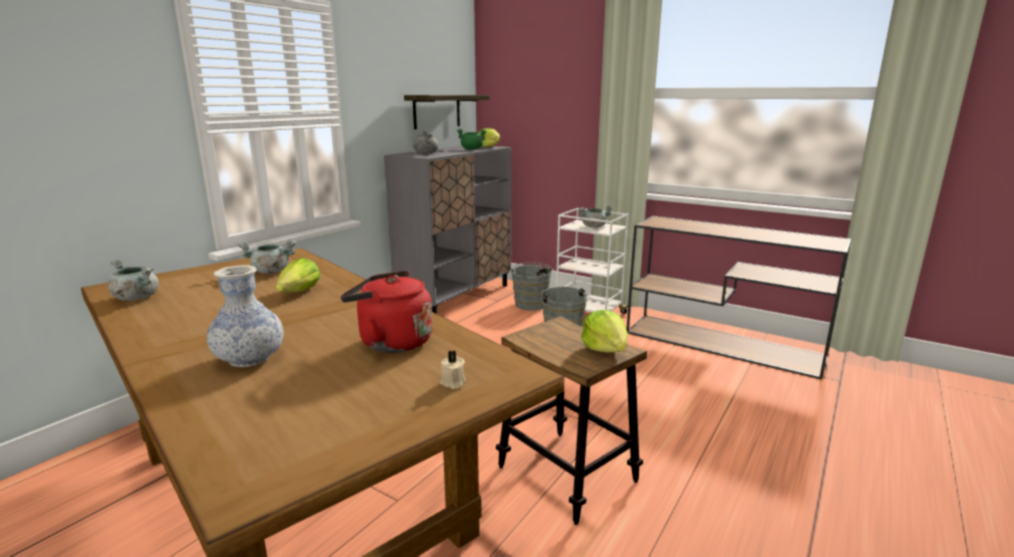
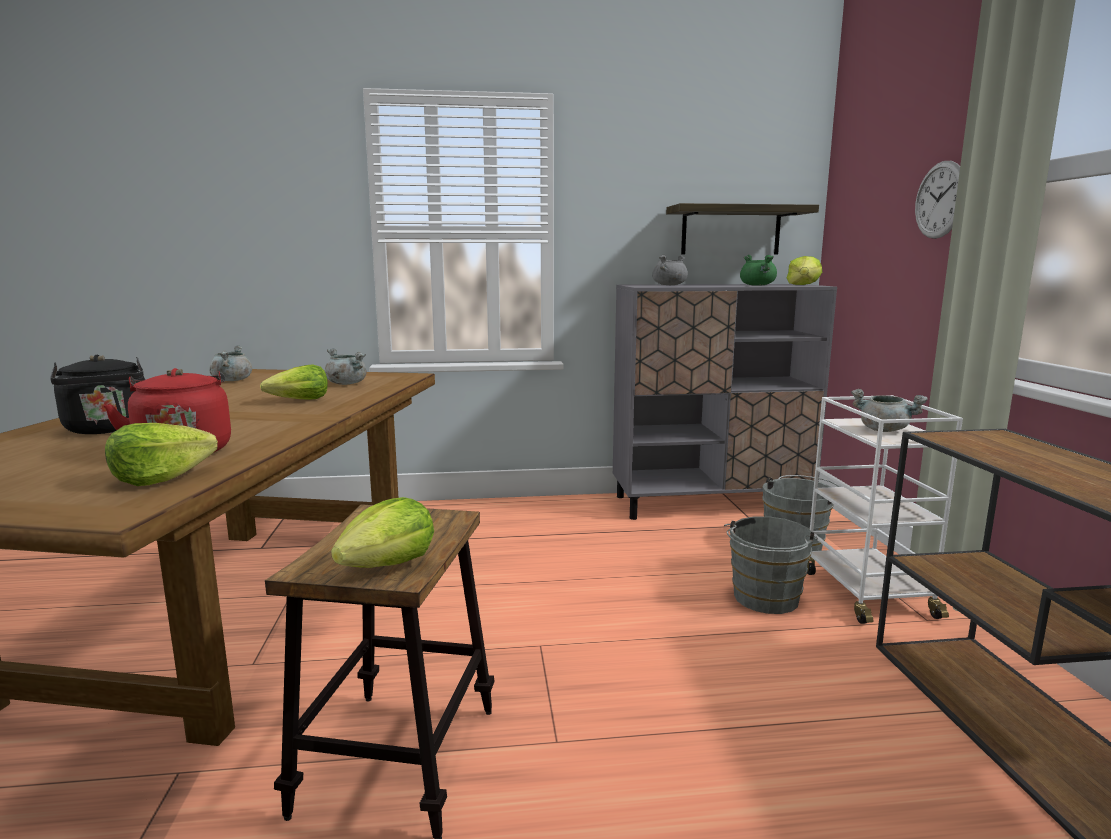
camera: 50 degrees right, 5 degrees down
vase [207,265,283,367] -> black kettle [50,355,145,434]
beige candle [440,350,466,389] -> none
none -> lettuce [105,423,218,486]
none -> wall clock [915,161,960,239]

